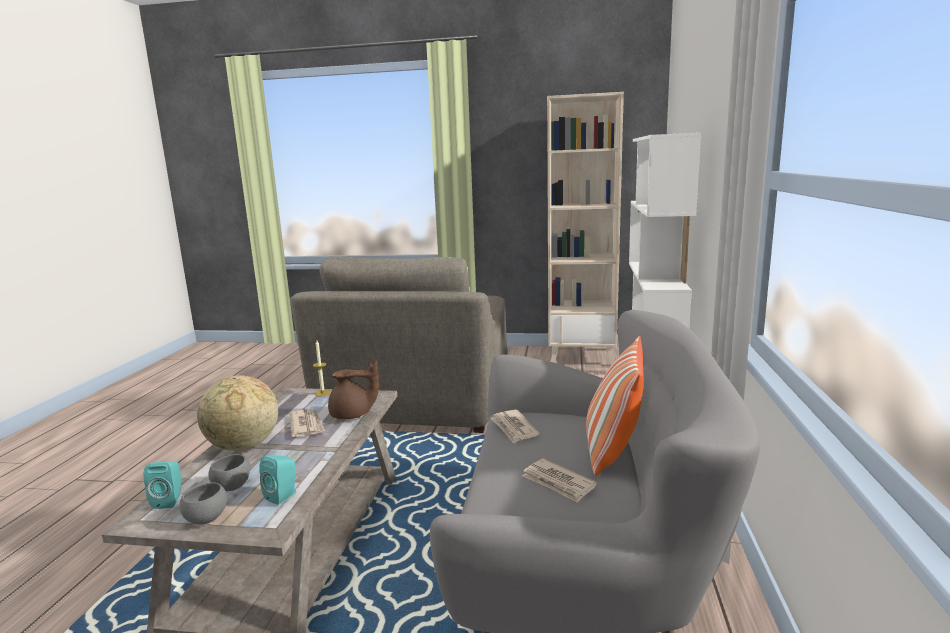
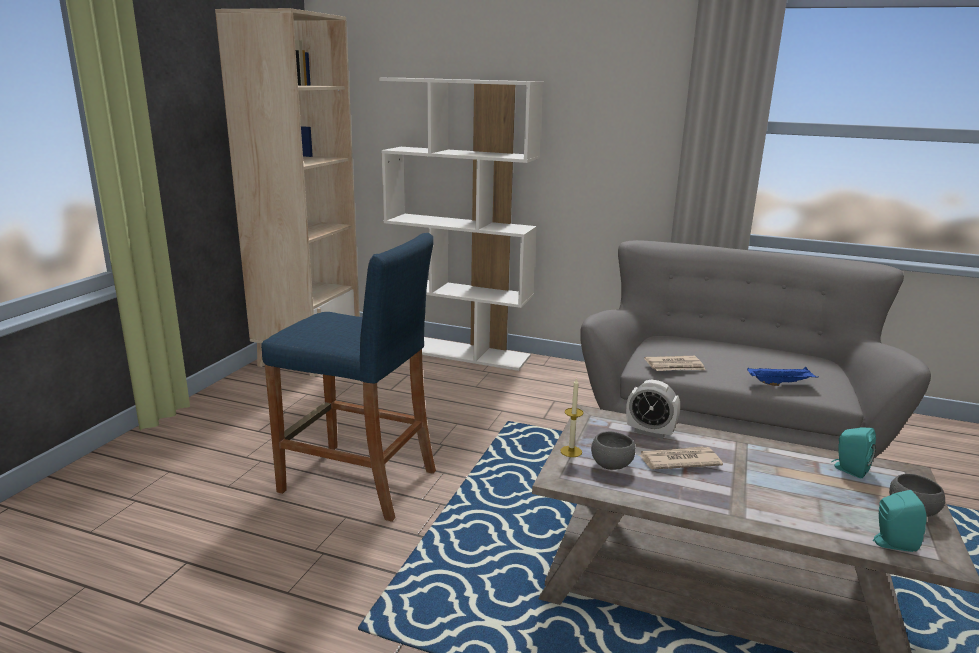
camera: 80 degrees left, 5 degrees up
globe [197,375,278,451] -> none
grey bowl [208,454,251,491] -> grey bowl moved to [591,431,636,470]
grey armchair [290,256,507,433] -> blue stool [261,233,436,522]
brown teapot [328,360,379,419] -> alarm clock [626,380,680,439]
newspaper [522,458,597,503] -> none
pillow [586,336,644,476] -> none
none -> blue tray [747,367,819,386]

